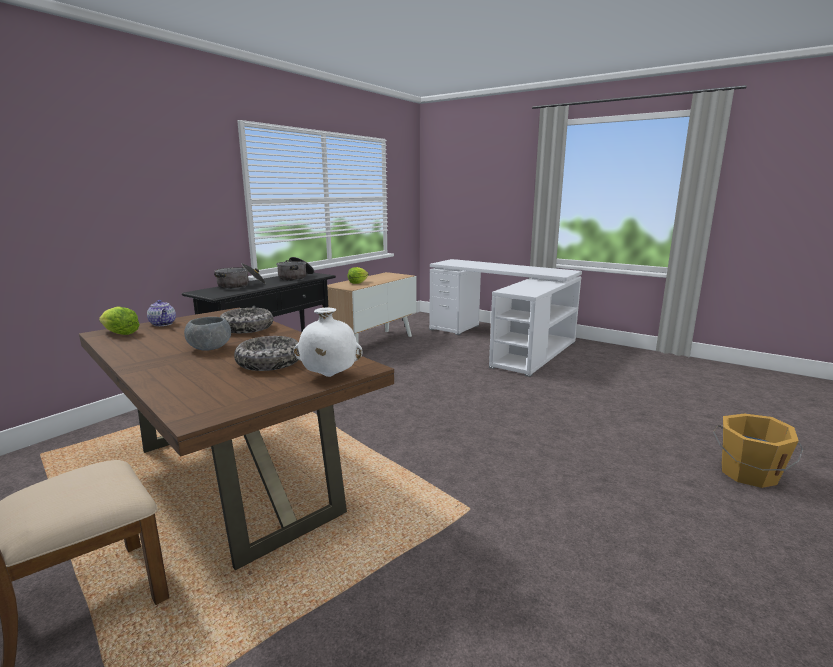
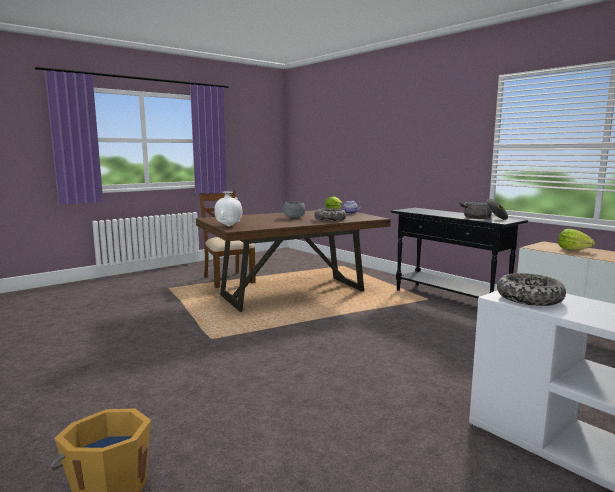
camera: 105 degrees right, 5 degrees down
cooking pot [214,263,266,289] -> none
bowl [234,336,300,371] -> bowl moved to [497,273,566,306]

